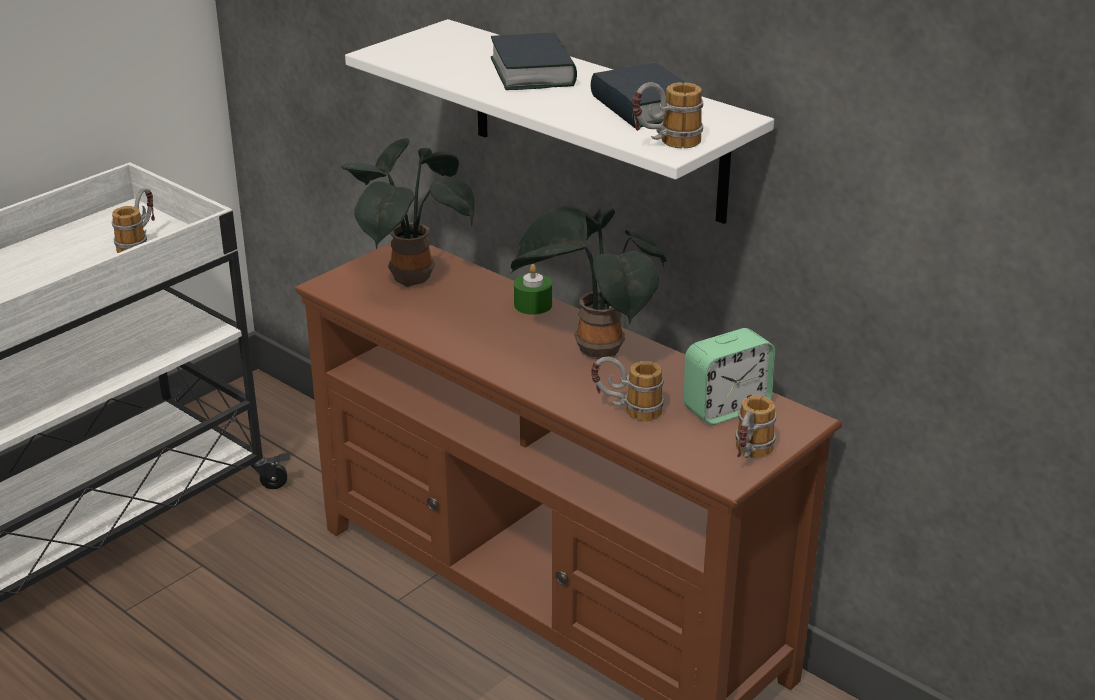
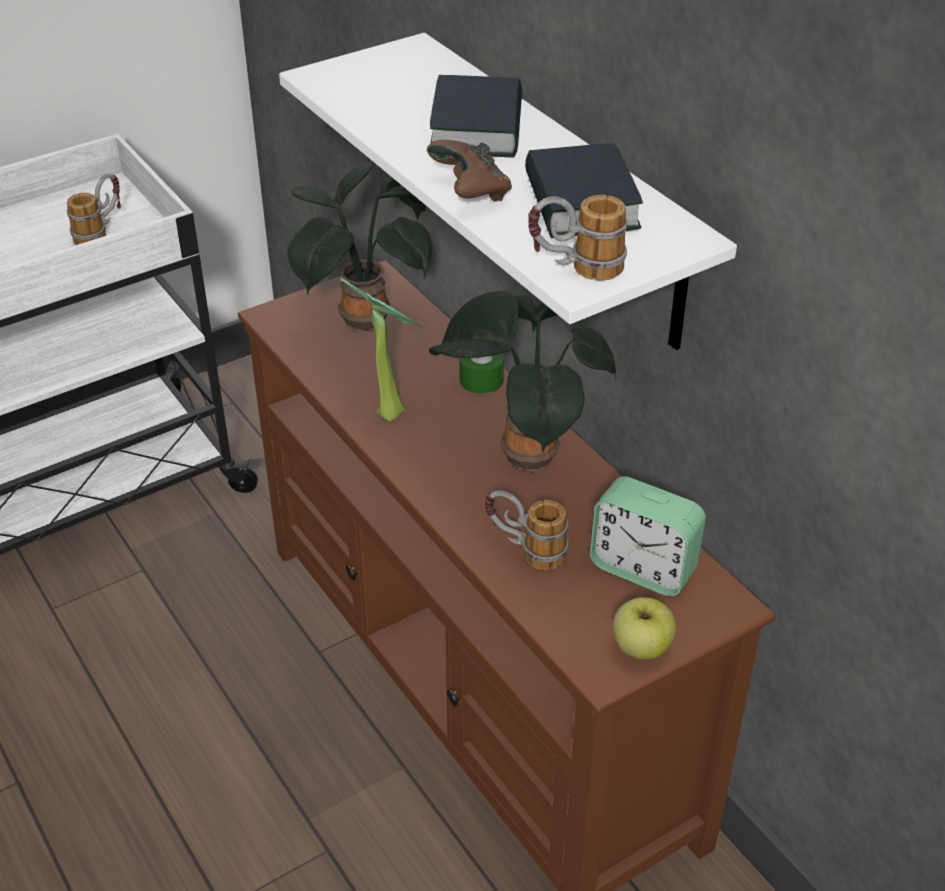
camera: 15 degrees right, 10 degrees up
alarm clock [684,328,775,425] -> alarm clock turned 45 degrees clockwise [590,476,706,596]
mug [735,396,776,458] -> apple [613,597,676,660]
none -> potted plant [340,277,423,421]
none -> brown game controller [427,140,512,202]

